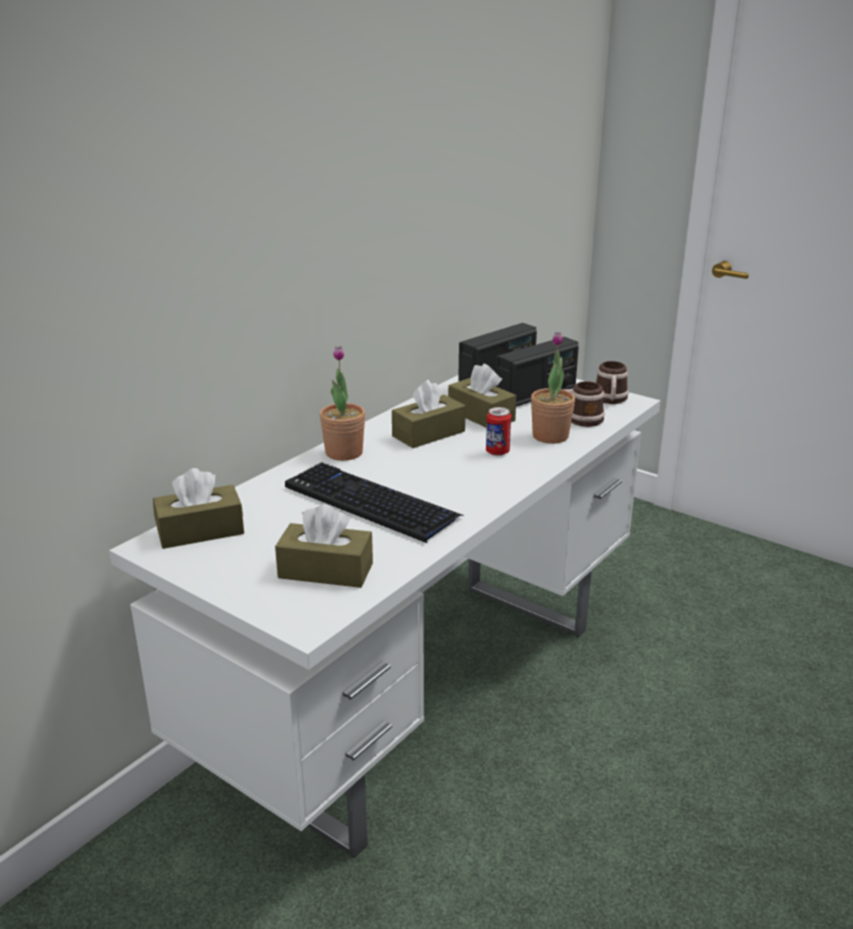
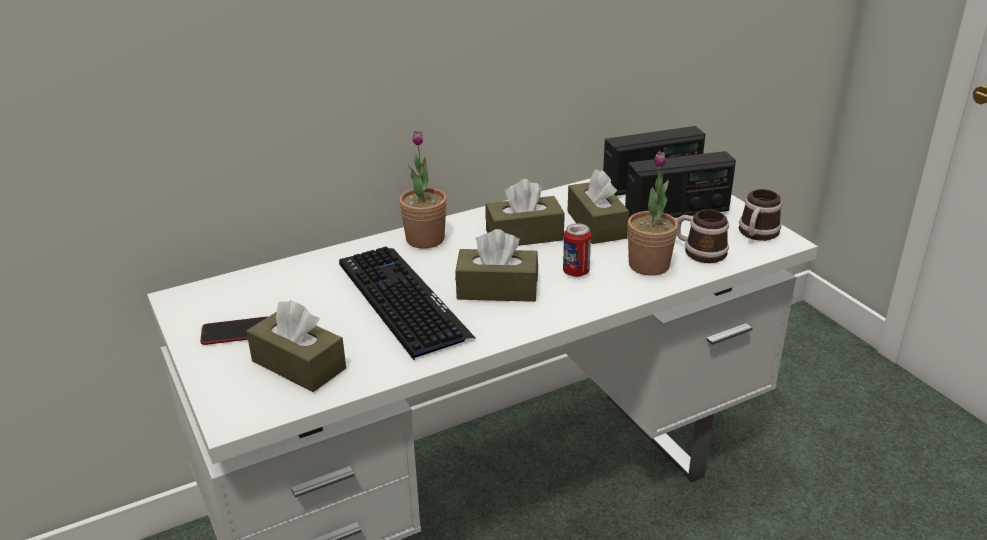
camera: 25 degrees right, 5 degrees up
brown tissue box [153,468,244,549] -> brown tissue box moved to [455,229,538,302]
none -> phone [200,317,267,345]

